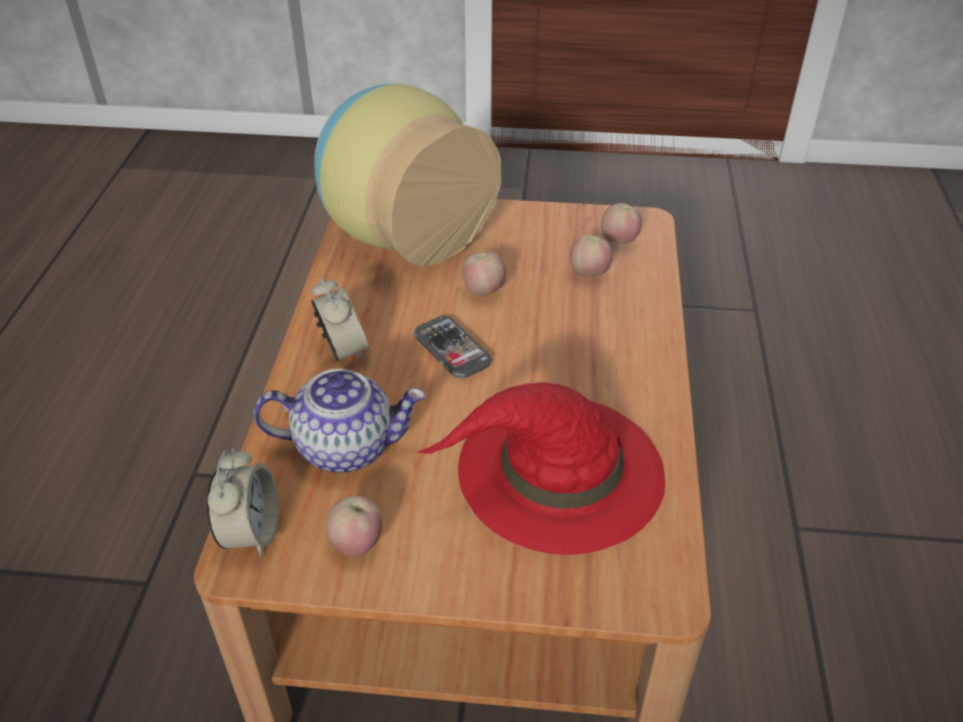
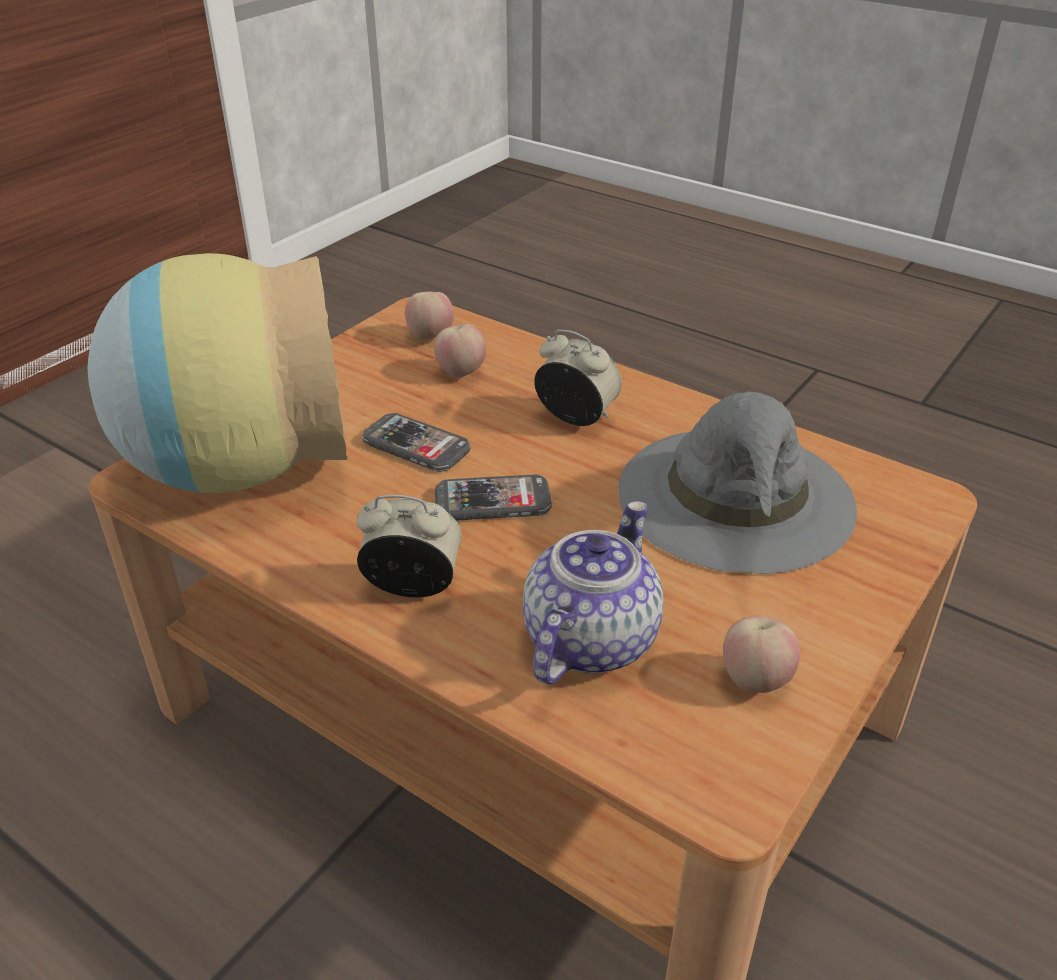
camera: 60 degrees left, 5 degrees down
alarm clock [207,448,279,556] -> alarm clock moved to [534,330,622,426]
red hat [418,382,665,555] -> grey hat [619,392,857,574]
apple [462,252,506,296] -> phone [362,413,471,472]

